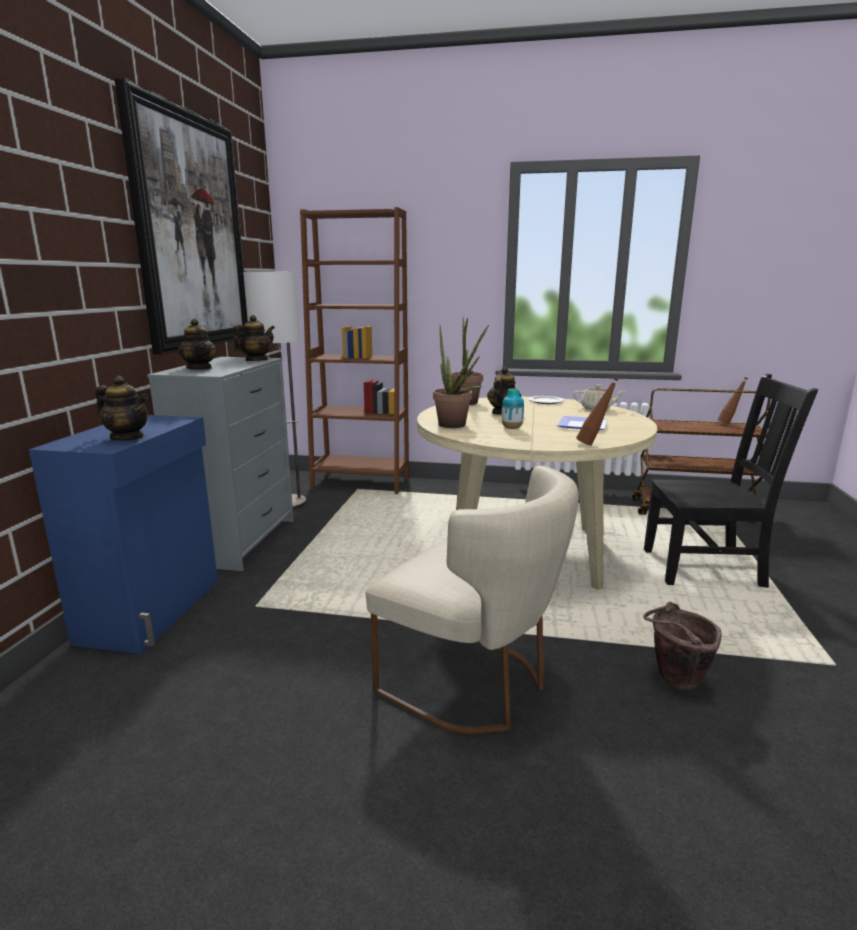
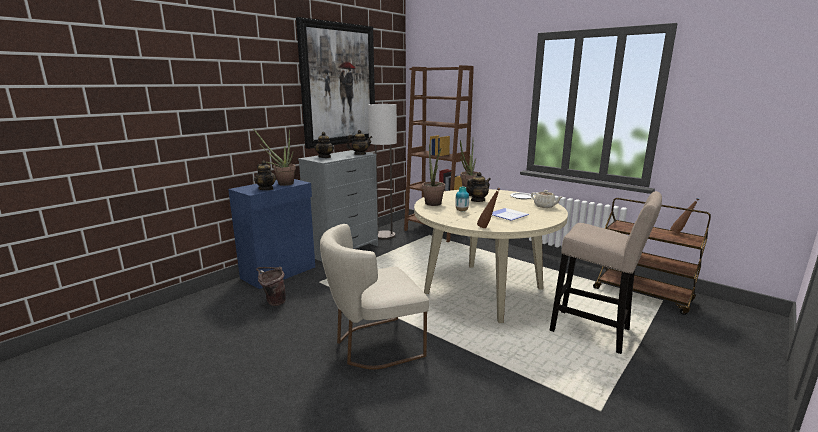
camera: 30 degrees right, 0 degrees up
beige chair [366,466,579,734] -> beige chair turned 90 degrees clockwise [320,224,429,370]
brown bucket [643,602,722,690] -> brown bucket moved to [256,267,286,306]
black chair [644,374,818,588] -> beige stool [549,191,662,354]
none -> potted plant [253,129,296,186]

